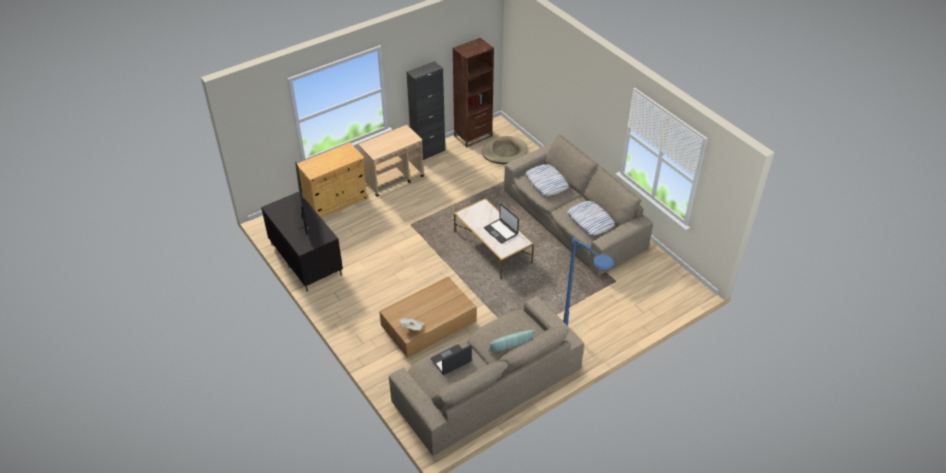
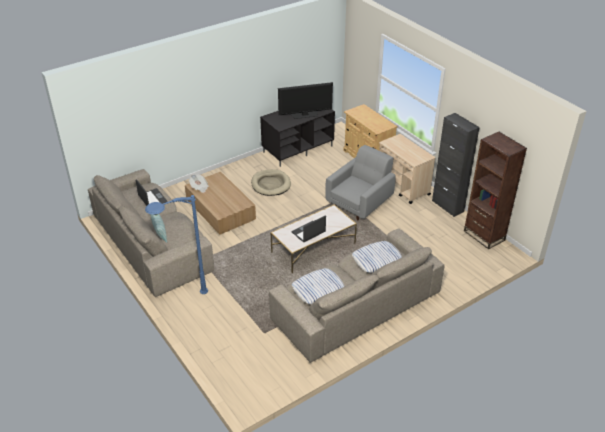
camera: 90 degrees right, 5 degrees down
beige dog bed [482,136,528,164] -> beige dog bed moved to [251,169,291,196]
none -> grey armchair [325,145,396,220]

